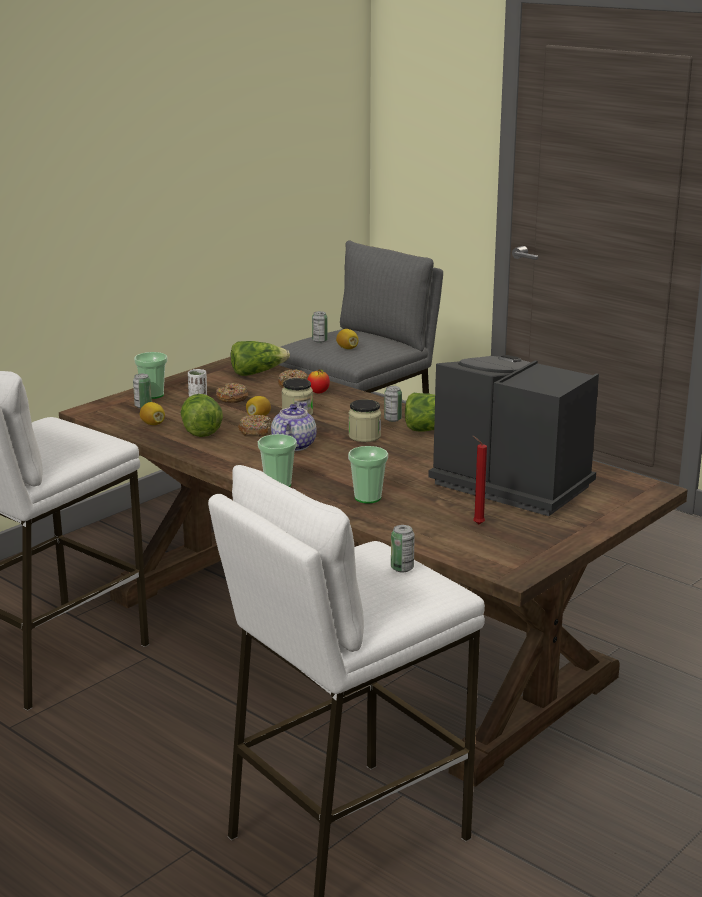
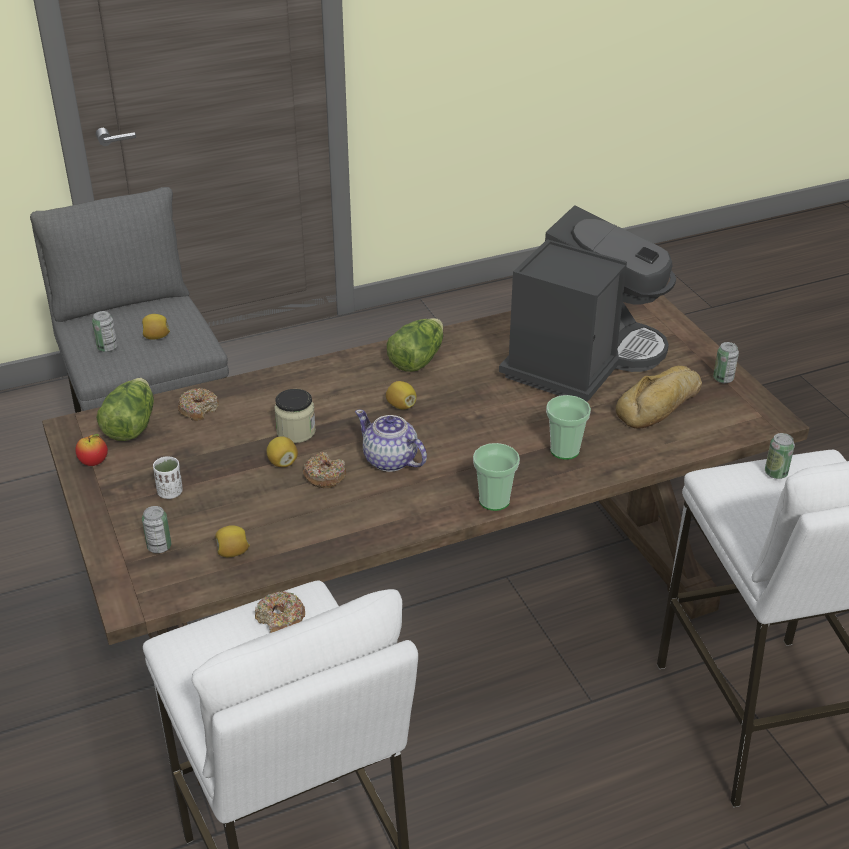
camera: 65 degrees left, 15 degrees up
cup [134,352,167,399] -> none
lettuce [180,394,223,437] -> none
donut [216,383,249,403] -> donut moved to [255,591,305,633]
apple [308,369,330,393] -> apple moved to [75,434,108,466]
jar [349,399,381,442] -> lemon [386,381,416,409]
can [384,386,402,422] -> can moved to [713,342,739,383]
coffee machine [428,355,599,516] -> coffee machine turned 150 degrees clockwise [499,205,676,402]
red candle [473,436,487,524] -> bread [616,366,702,429]

